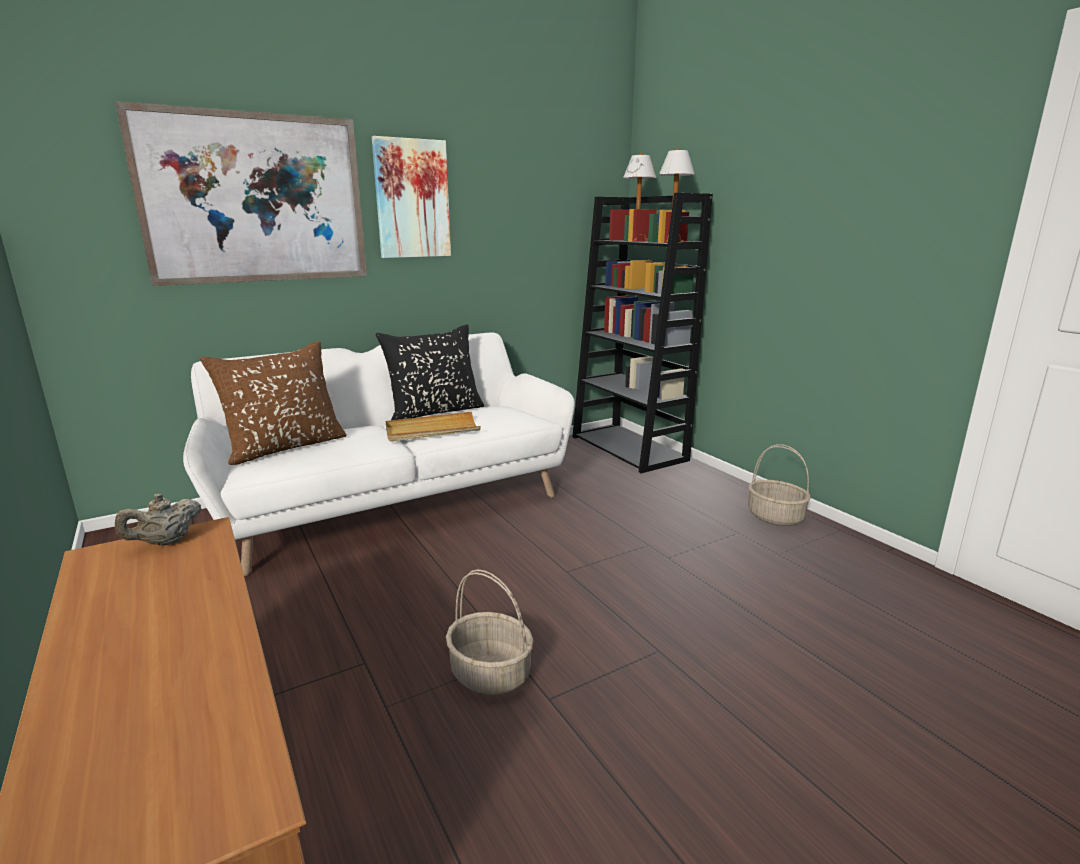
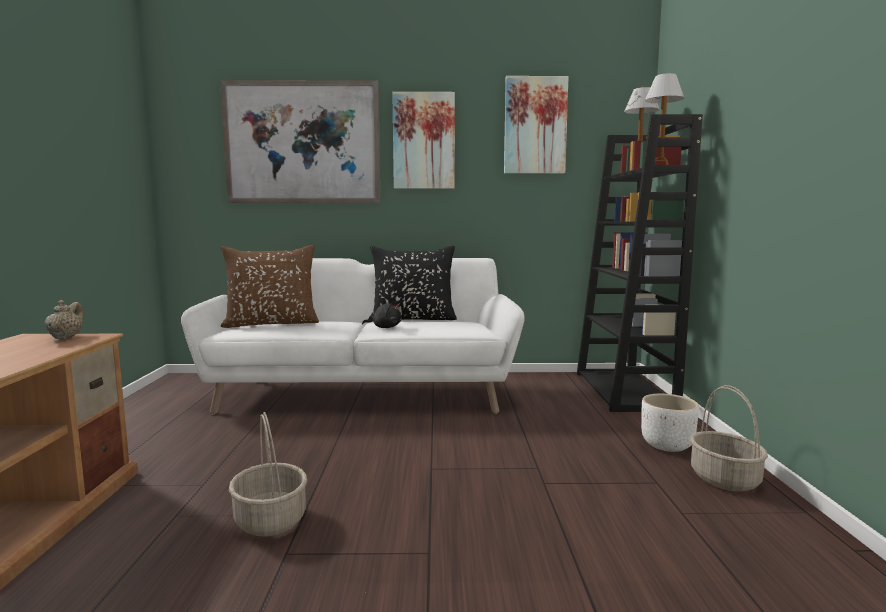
camera: 30 degrees right, 10 degrees down
beige teapot [115,494,202,546] -> beige teapot turned 105 degrees clockwise [45,300,84,339]
beige tray [386,412,481,442] -> black plush toy [362,301,402,328]
none -> picture [504,76,569,174]
none -> white planter [641,394,699,452]

